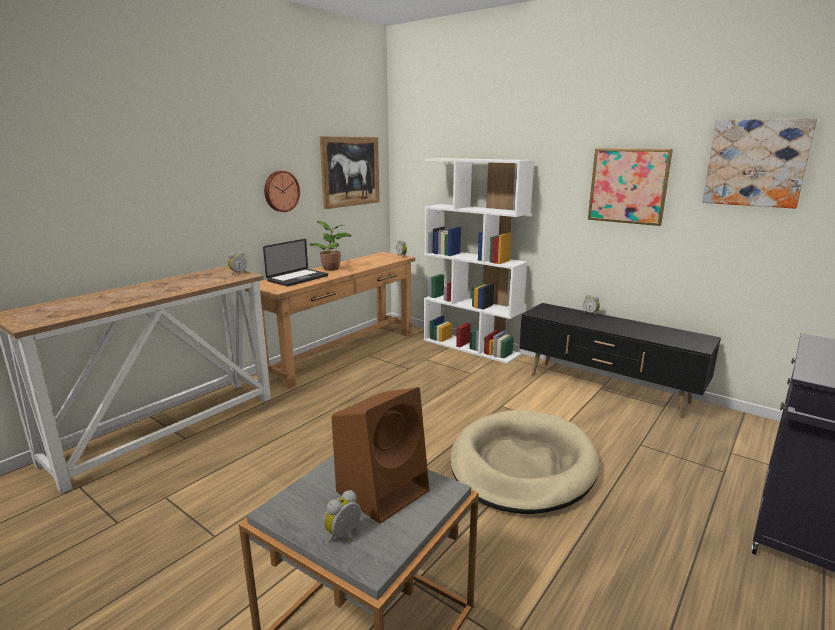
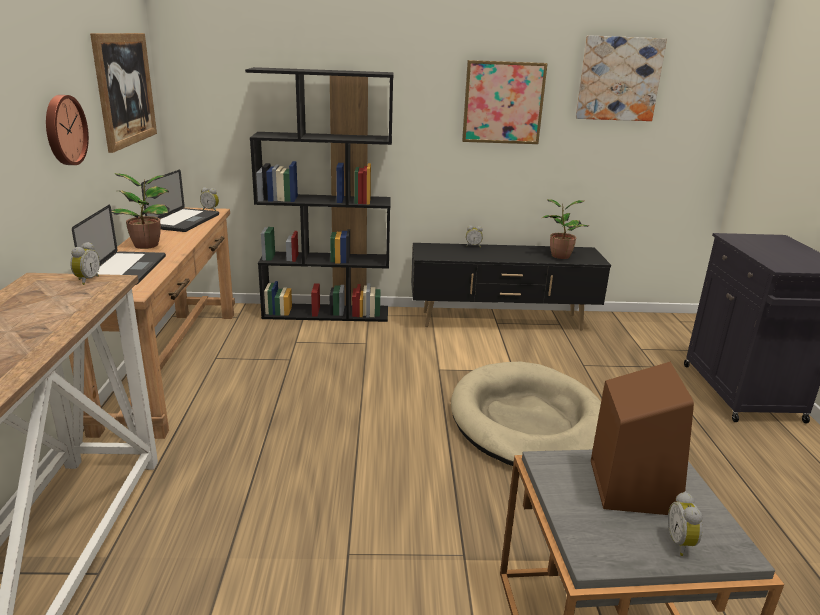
camera: 40 degrees left, 5 degrees up
white bookcase [424,158,535,364] -> black bookcase [245,67,393,322]
none -> laptop [141,170,219,232]
none -> potted plant [542,199,589,259]

